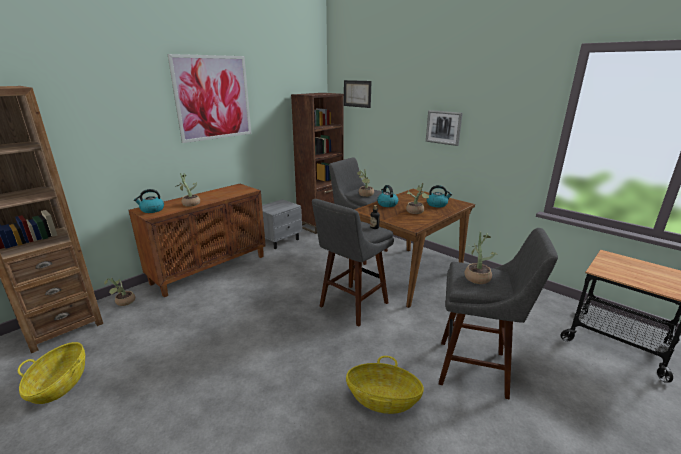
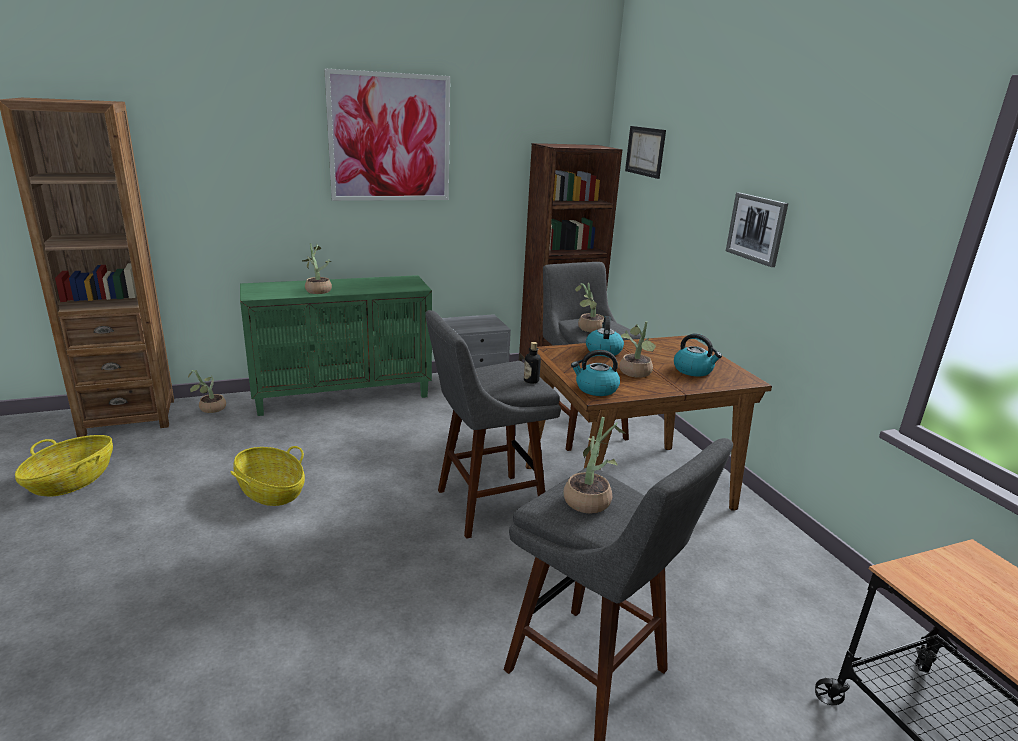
camera: 25 degrees right, 0 degrees up
brown cabinet [128,184,266,297] -> green cabinet [240,275,432,416]
kettle [134,189,164,213] -> kettle moved to [571,350,620,396]
basket [346,356,424,414] -> basket moved to [231,446,305,506]

